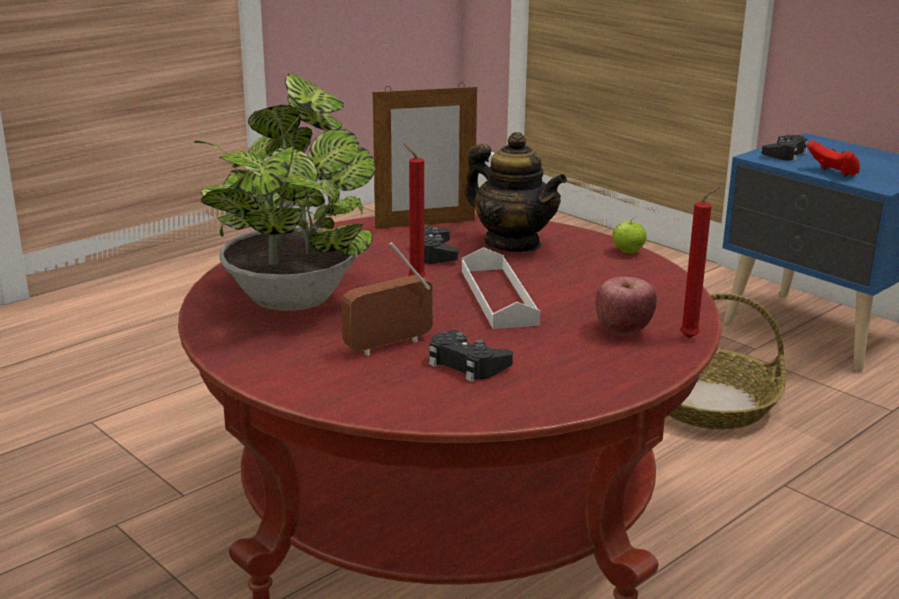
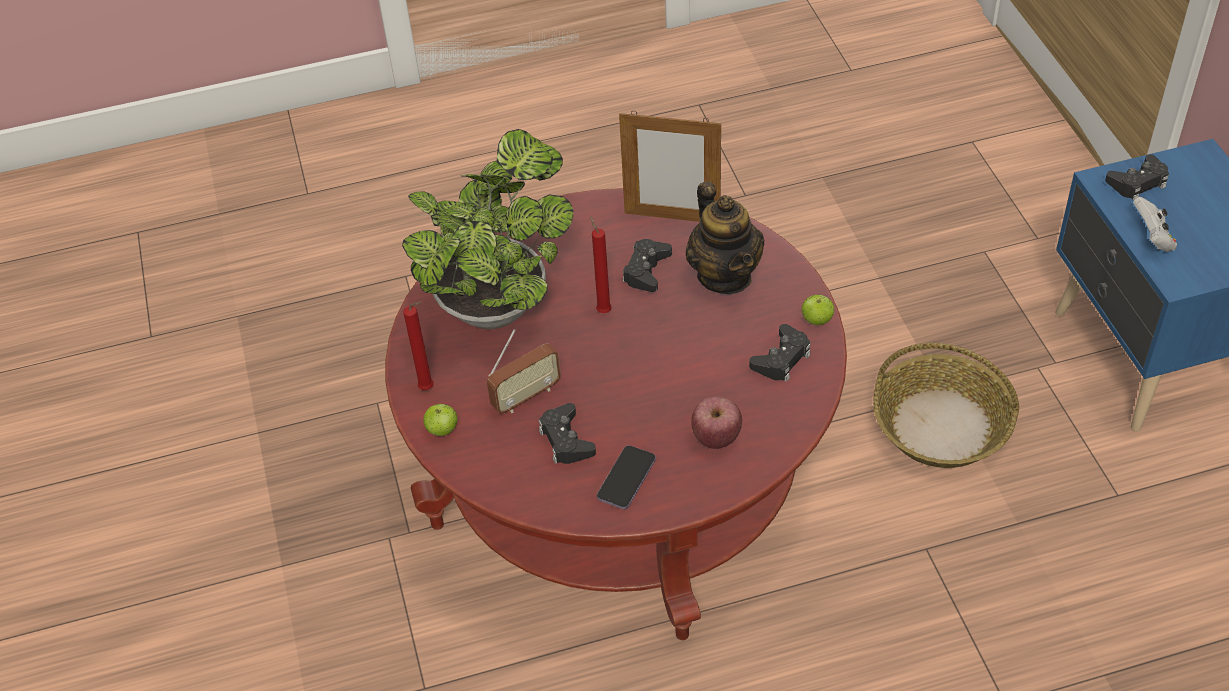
camera: 30 degrees right, 25 degrees up
radio [341,242,433,356] -> radio turned 150 degrees clockwise [487,329,561,414]
white tray [462,247,540,329] -> none
red candle [680,187,720,338] -> red candle moved to [403,302,433,390]
red game controller [807,140,860,176] -> white game controller [1133,197,1177,252]
none -> apple [423,404,458,436]
none -> phone [597,445,656,509]
none -> black game controller [749,324,810,382]

